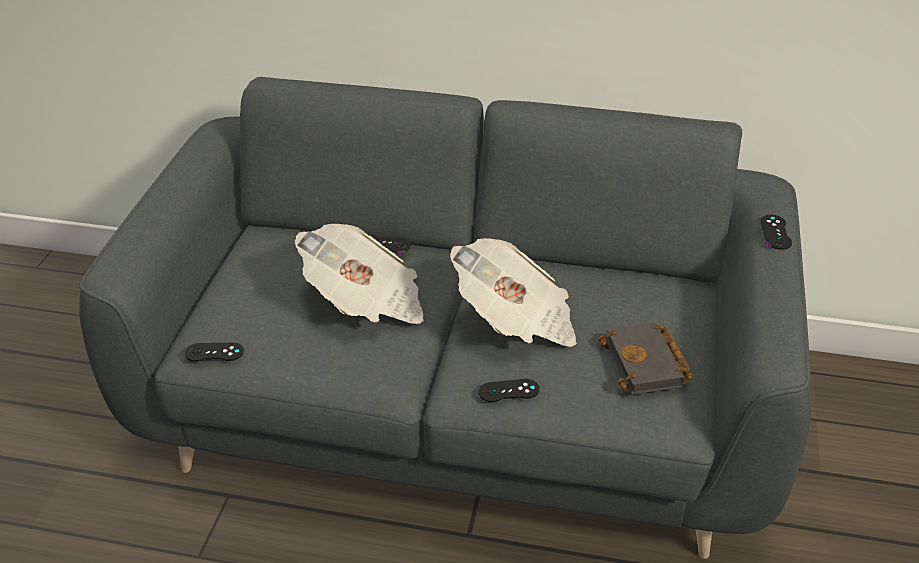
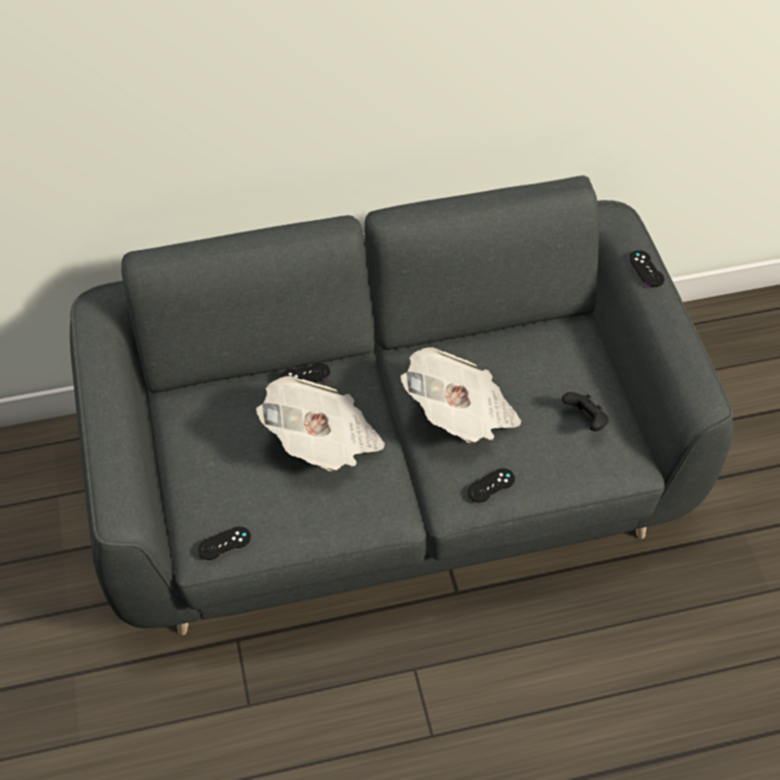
camera: 25 degrees left, 15 degrees up
black book [598,323,693,395] -> black game controller [562,392,609,431]

